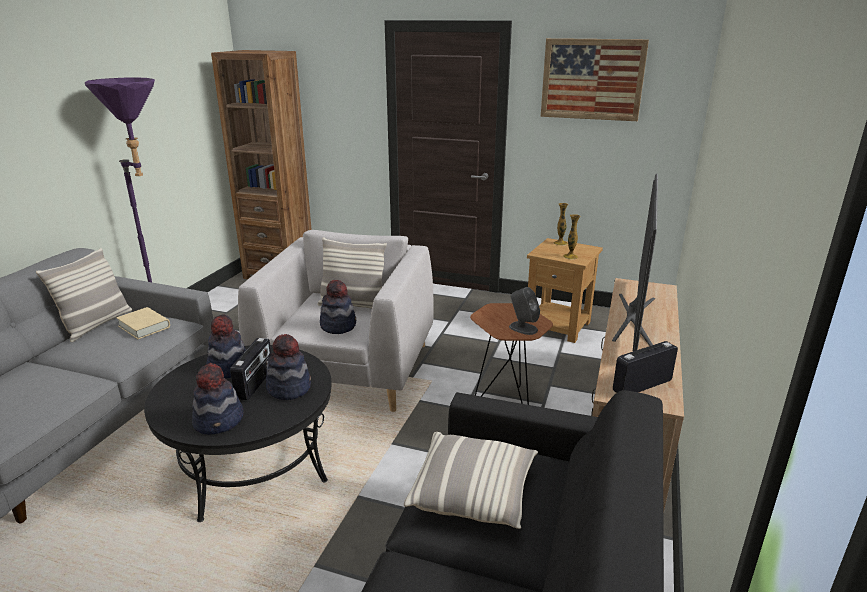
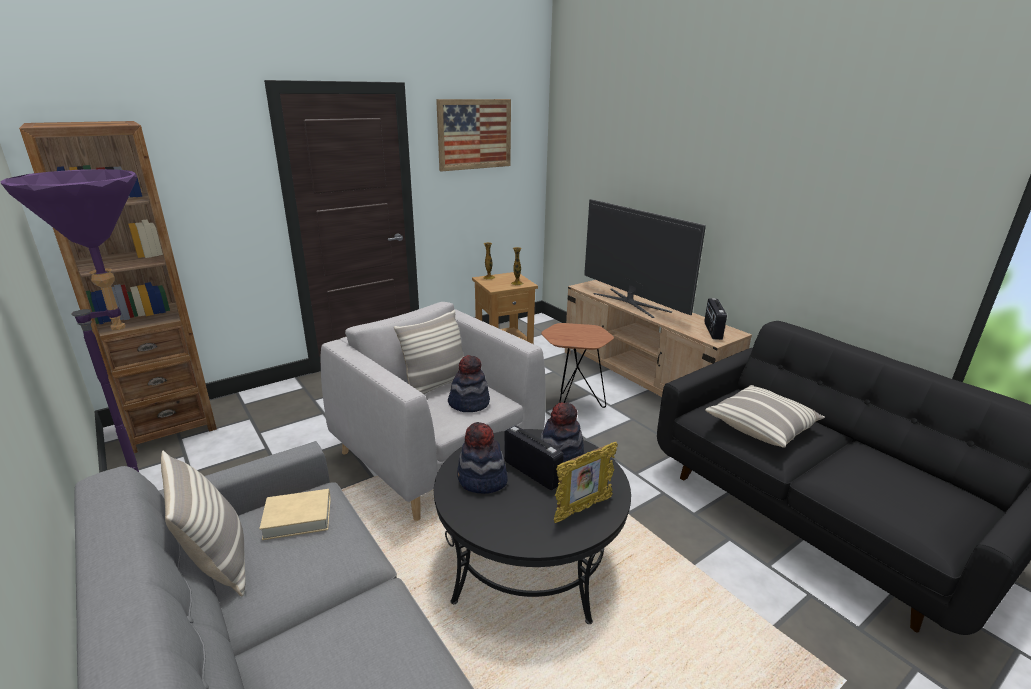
camera: 55 degrees left, 0 degrees up
hat [192,363,244,435] -> picture frame [554,441,618,523]
grey speaker [509,287,540,335] -> none

